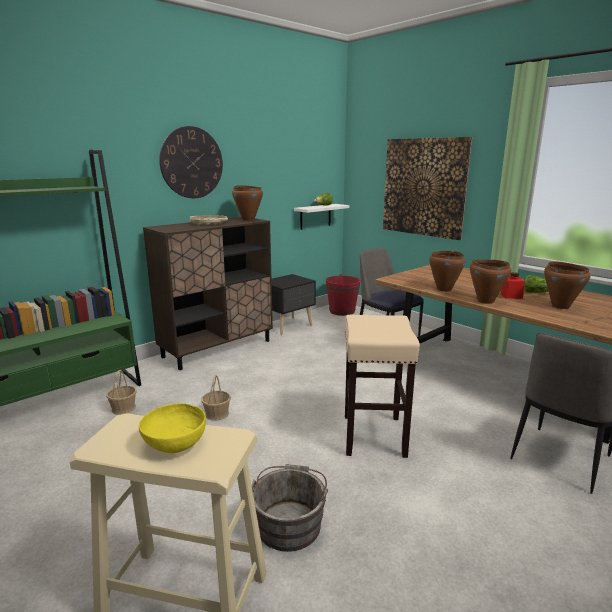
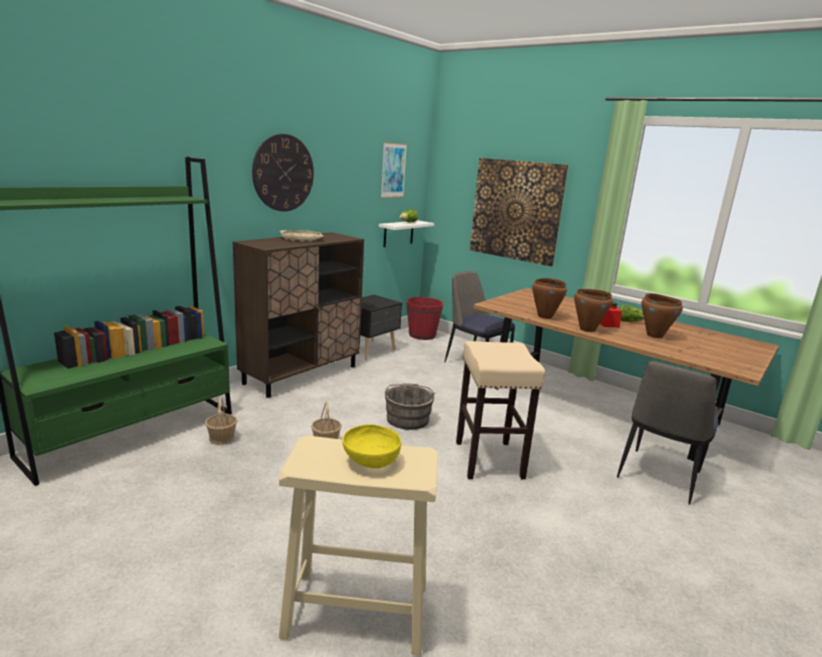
camera: 10 degrees left, 0 degrees up
brown cooking pot [232,185,263,221] -> none
grey bucket [251,464,328,552] -> grey bucket moved to [385,383,435,430]
none -> picture [381,142,407,198]

